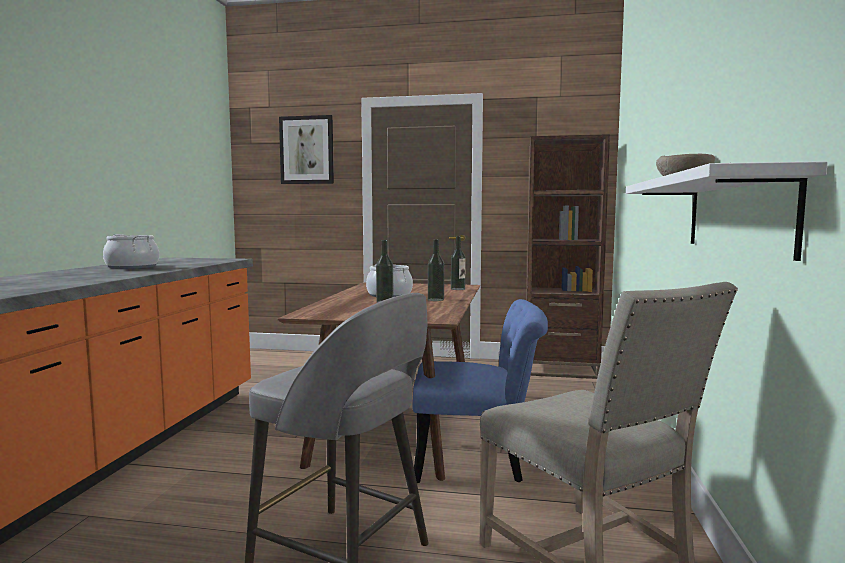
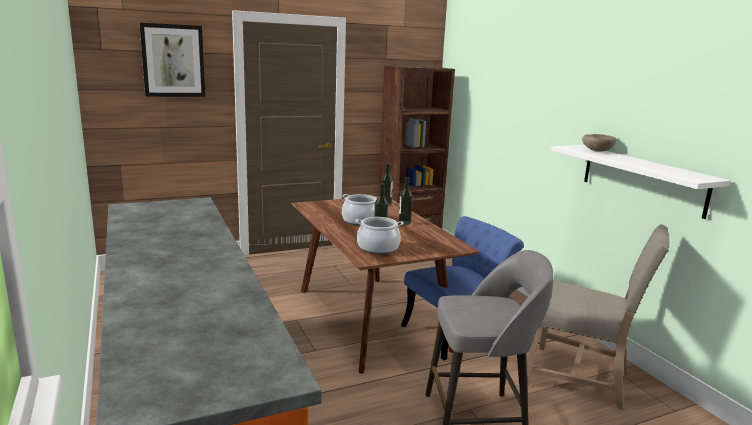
camera: 35 degrees left, 10 degrees up
cooking pot [103,234,159,269] -> cooking pot moved to [355,217,404,254]

